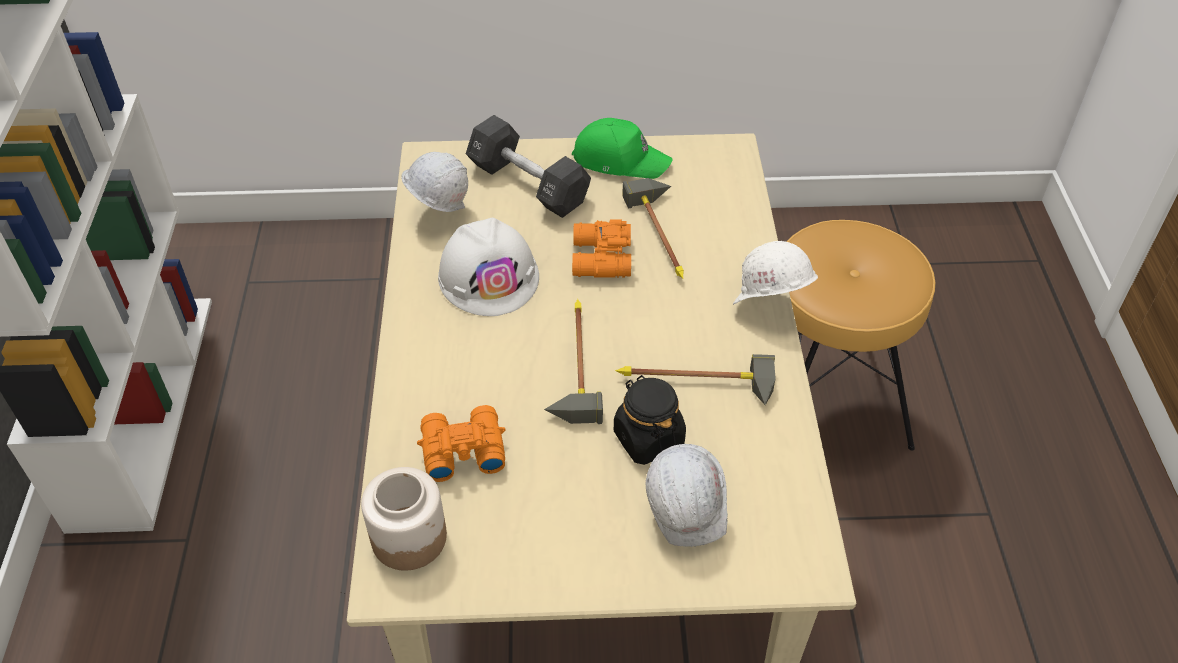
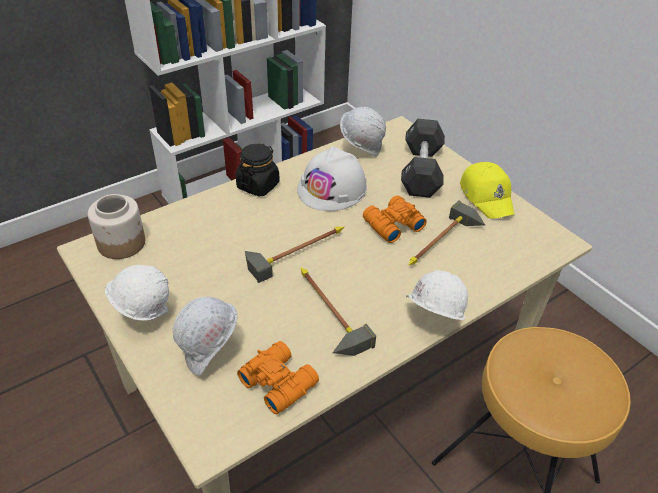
camera: 55 degrees right, 5 degrees down
orange binoculars [417,405,506,482] -> orange binoculars moved to [237,341,319,415]
green cap [572,118,672,179] -> yellow cap [460,162,514,219]
black jar [614,375,686,465] -> black jar moved to [236,144,280,197]
none -> white hard hat [105,265,169,321]

